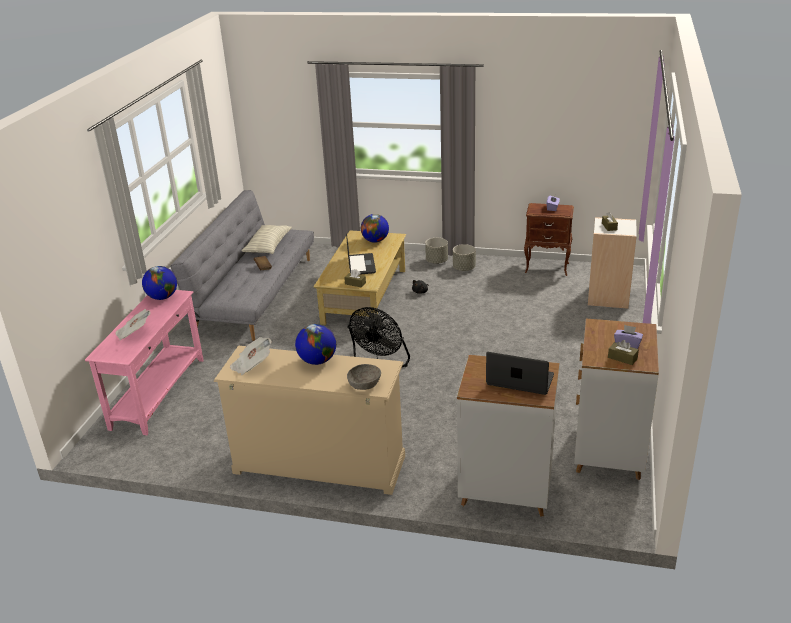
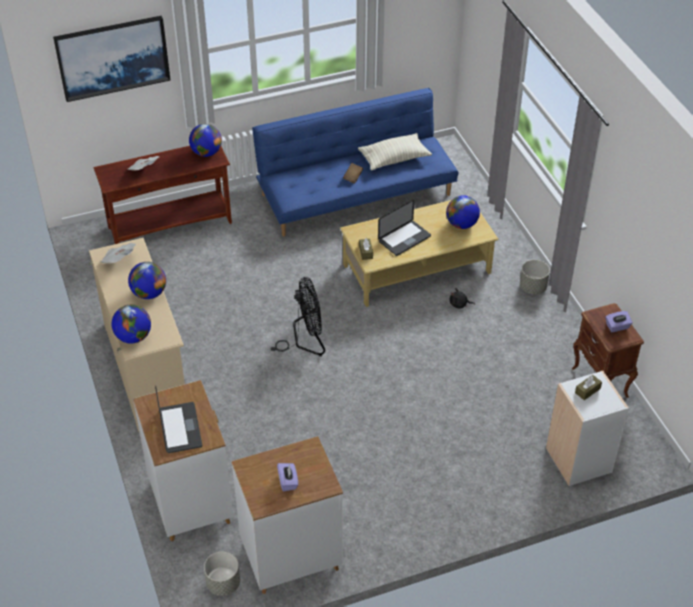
camera: 55 degrees right, 15 degrees up
pink console table [85,290,204,435] -> brown console table [94,146,232,244]
grey sofa [170,190,314,341] -> blue sofa [252,88,459,237]
grey bowl [347,364,381,390] -> globe [111,305,151,344]
grey planter [453,244,476,271] -> grey planter moved to [204,551,240,596]
brown tissue box [608,340,639,365] -> none
none -> picture [53,16,170,102]

